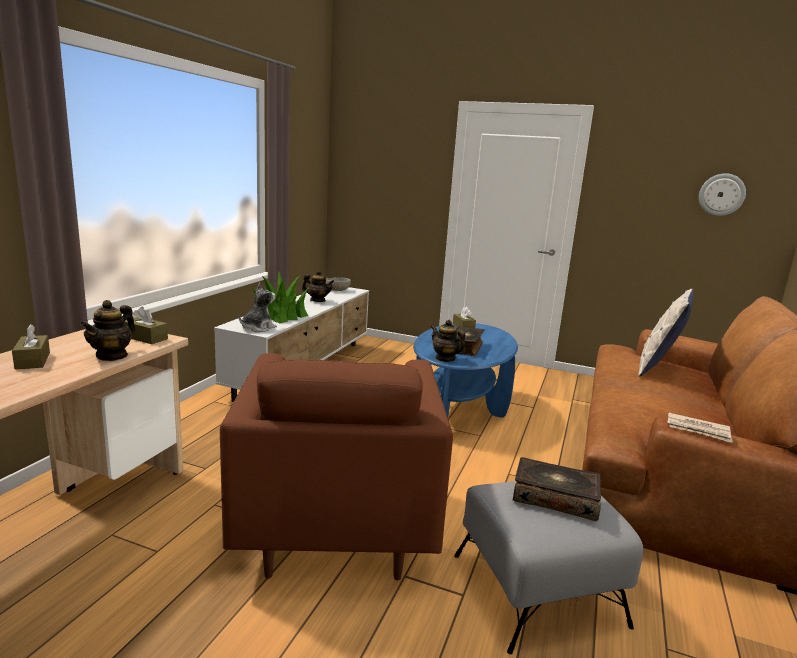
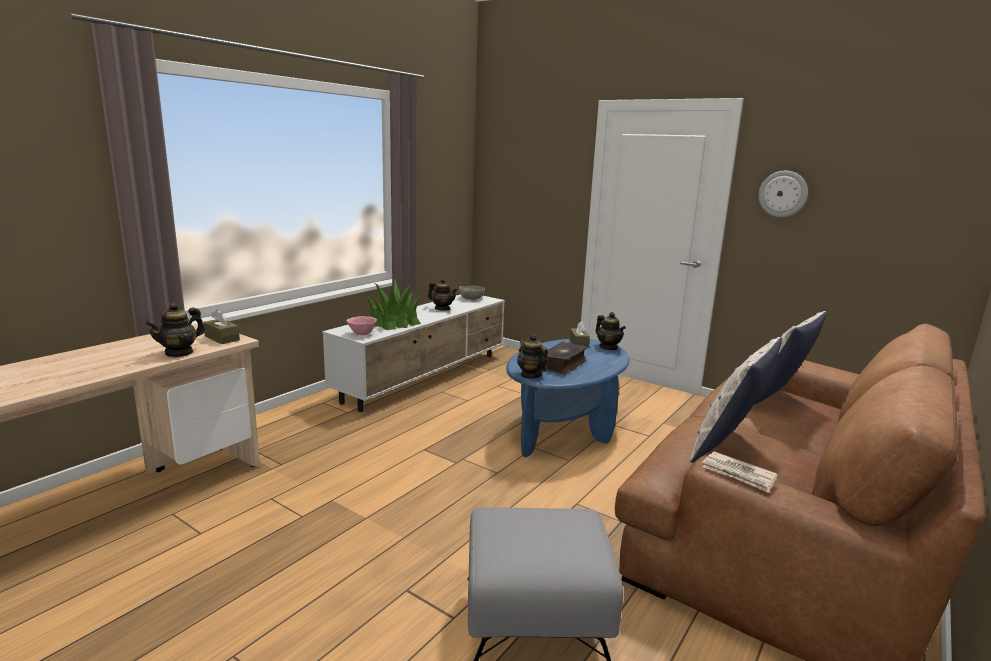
camera: 15 degrees right, 0 degrees up
brown tissue box [12,324,50,370] -> none
brown armchair [220,353,453,580] -> none
plush toy [238,283,277,332] -> pink bowl [346,316,377,335]
book [513,457,601,521] -> none
wall clock [699,173,746,216] -> wall clock moved to [758,171,808,217]
none -> teapot [595,312,626,350]
none -> pillow [690,337,782,463]

